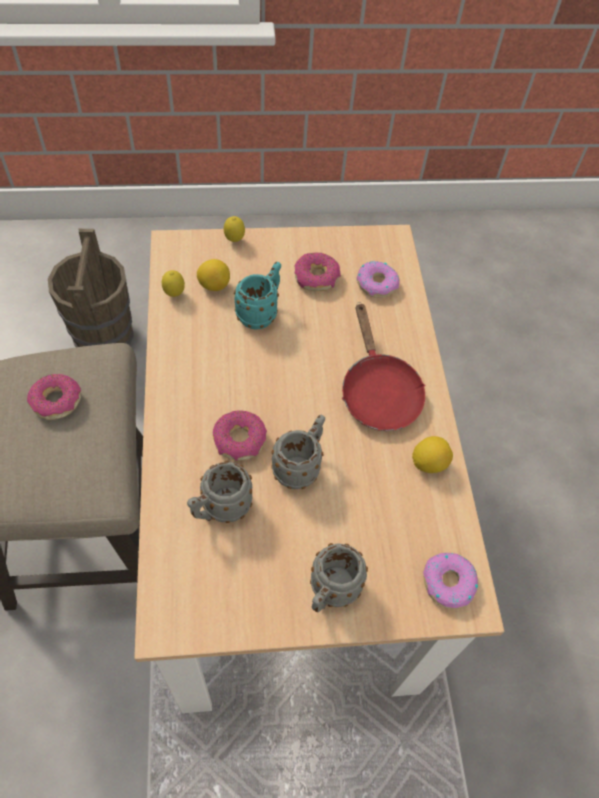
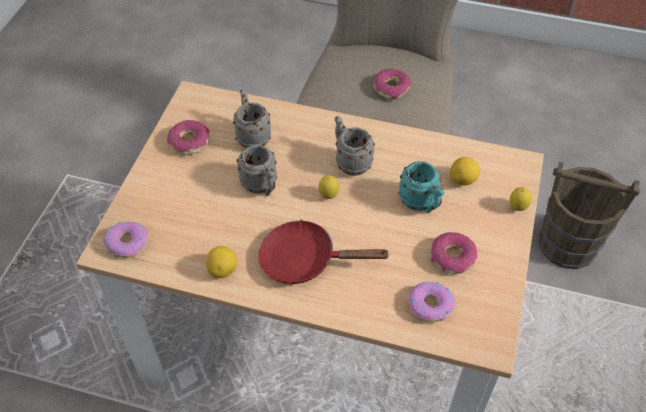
camera: 115 degrees right, 5 degrees down
lemon [162,270,185,297] -> lemon moved to [319,175,339,199]
donut [213,410,267,461] -> donut moved to [167,120,210,155]
grey mug [310,543,368,612] -> grey mug moved to [335,116,375,176]

